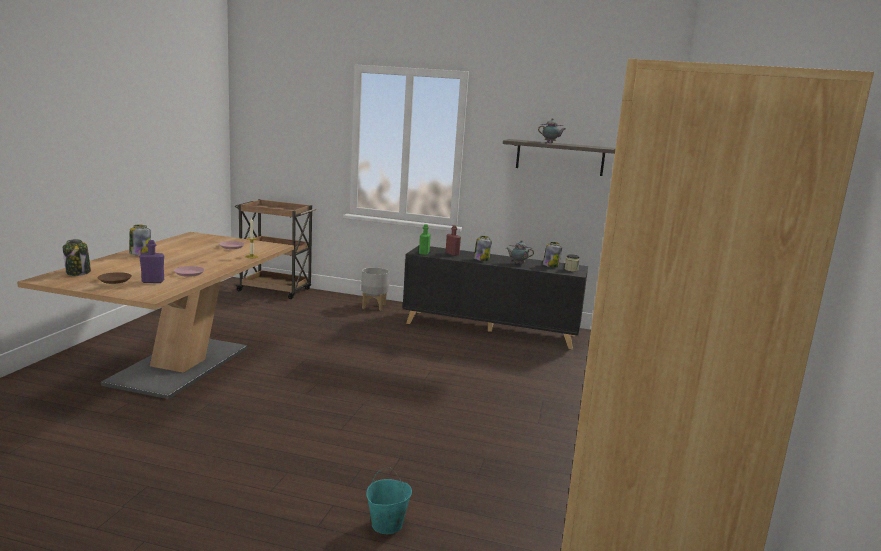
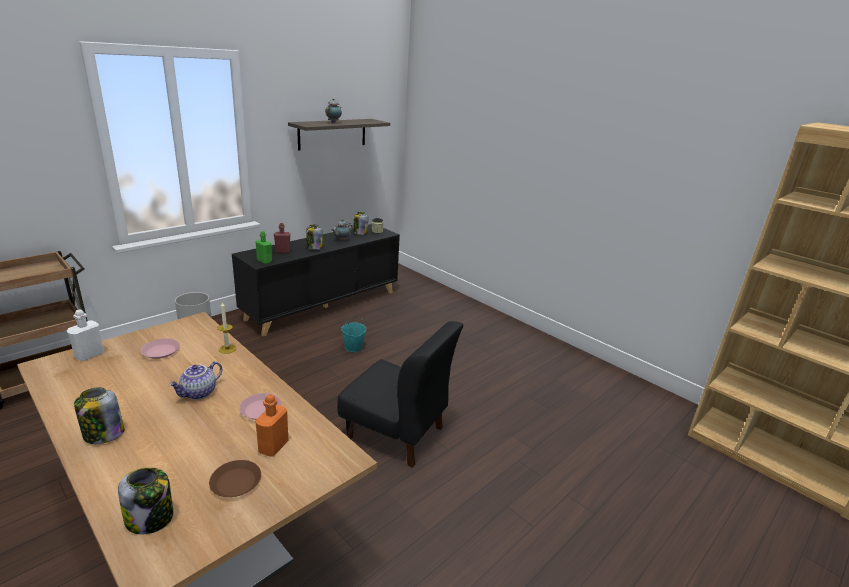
camera: 60 degrees left, 10 degrees up
purple bottle [139,240,164,283] -> orange bottle [255,394,289,457]
turquoise bucket [366,468,412,534] -> turquoise bucket moved to [341,315,366,352]
none -> white bottle [67,309,104,361]
none -> teapot [169,361,222,400]
none -> black chair [337,321,463,468]

